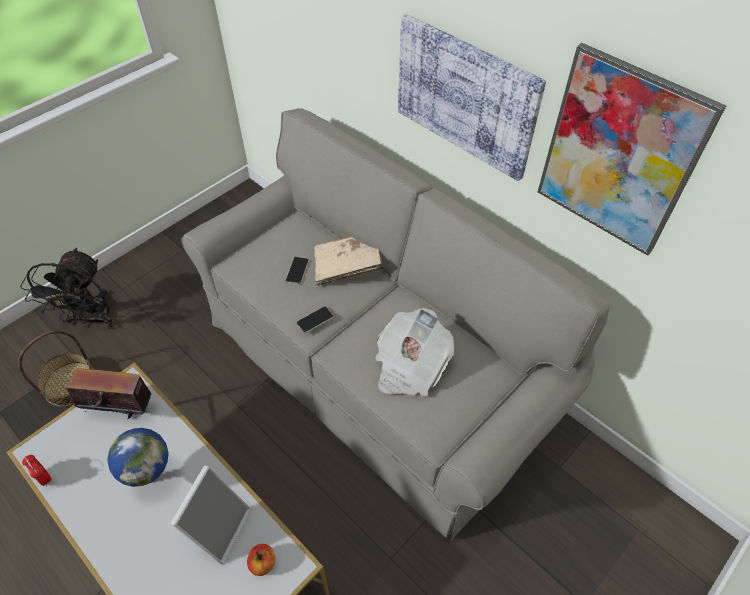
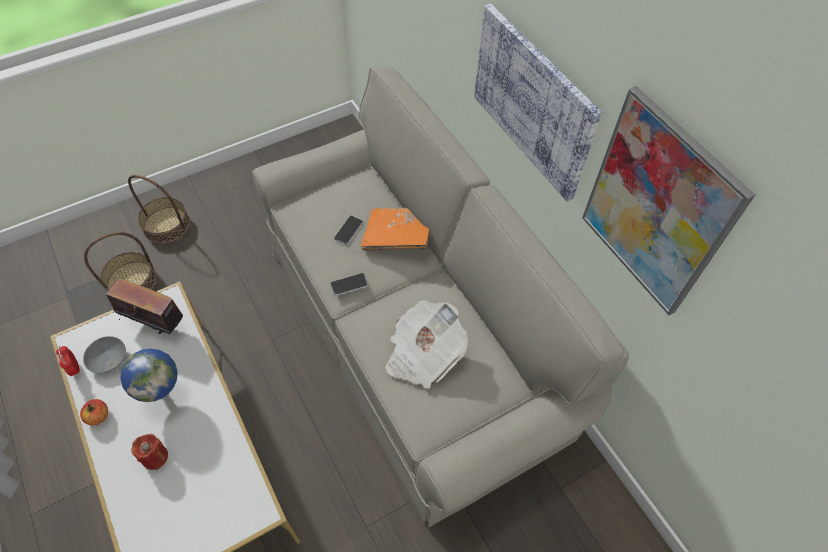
camera: 15 degrees right, 5 degrees up
black fan [20,248,114,328] -> basket [128,175,190,243]
picture frame [170,465,251,564] -> none
apple [247,544,275,576] -> apple moved to [80,399,108,426]
beige book [314,236,383,286] -> orange book [361,208,430,251]
none -> grey bowl [83,336,126,374]
none -> red candle [131,434,168,470]

